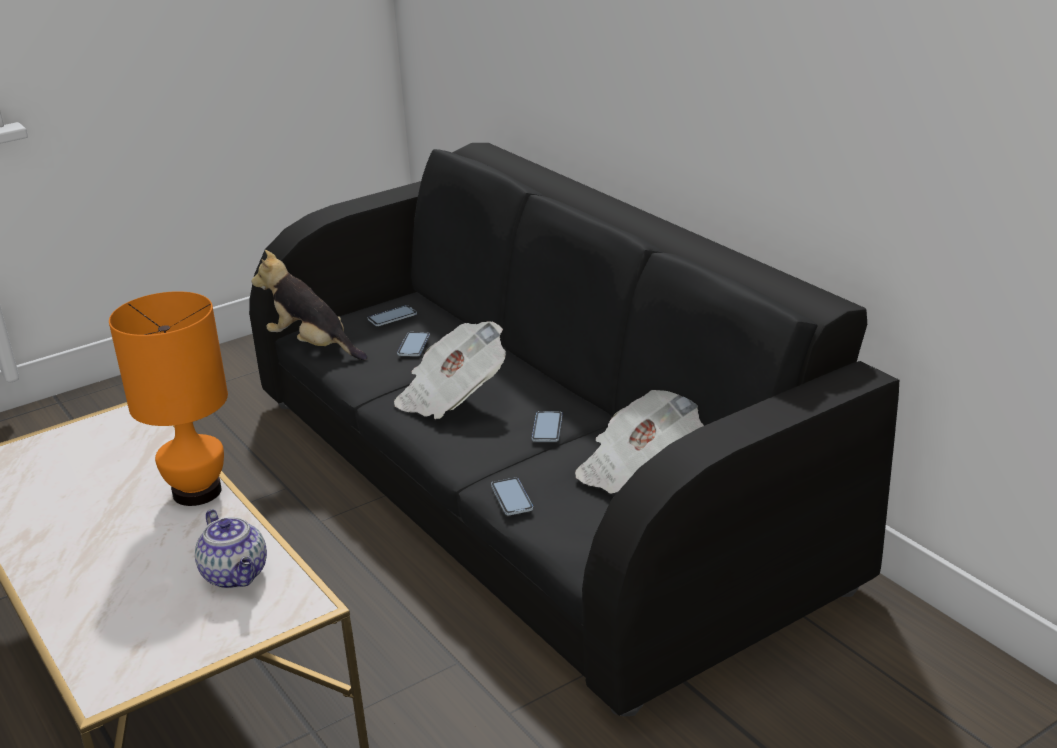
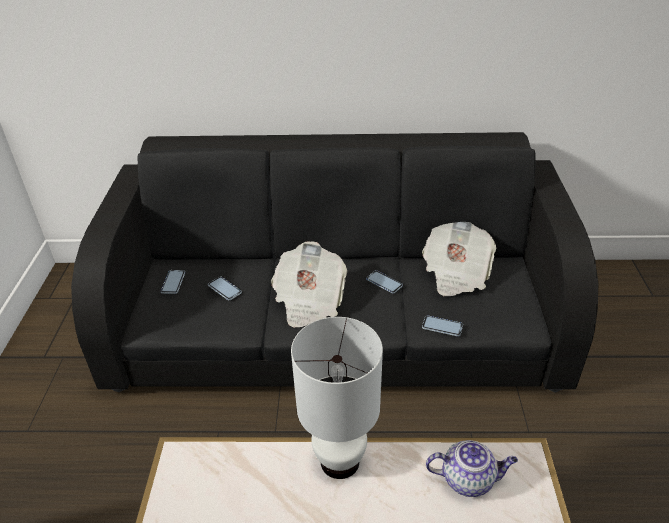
camera: 55 degrees left, 10 degrees up
orange table lamp [109,291,228,506] -> white table lamp [291,317,383,479]
plush toy [251,250,368,361] -> none

